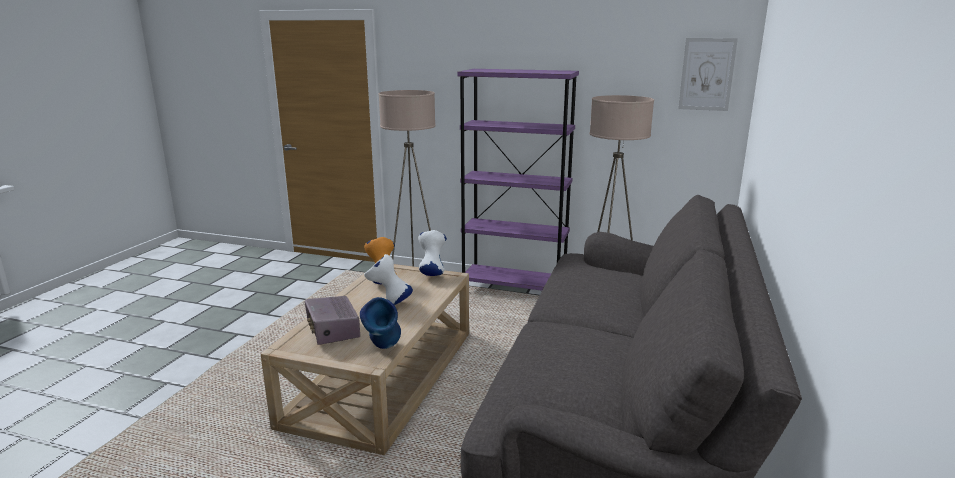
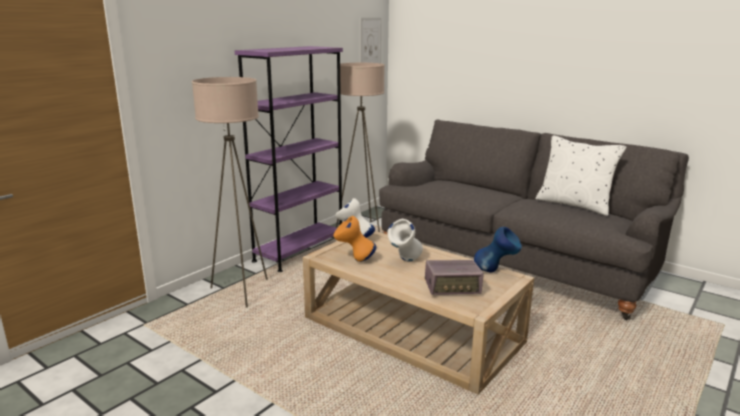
camera: 70 degrees left, 0 degrees up
none -> white pillow [535,135,627,216]

